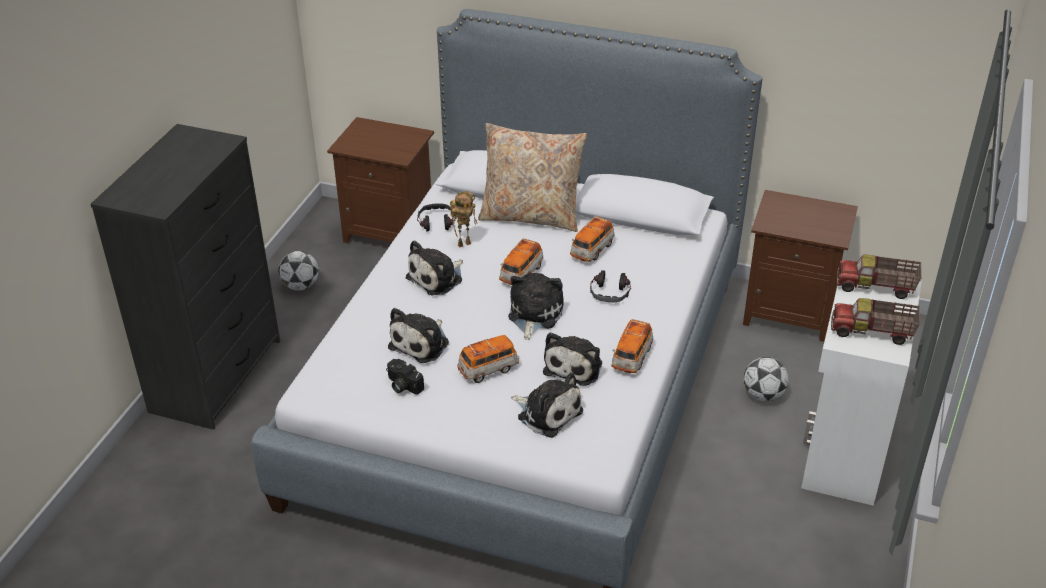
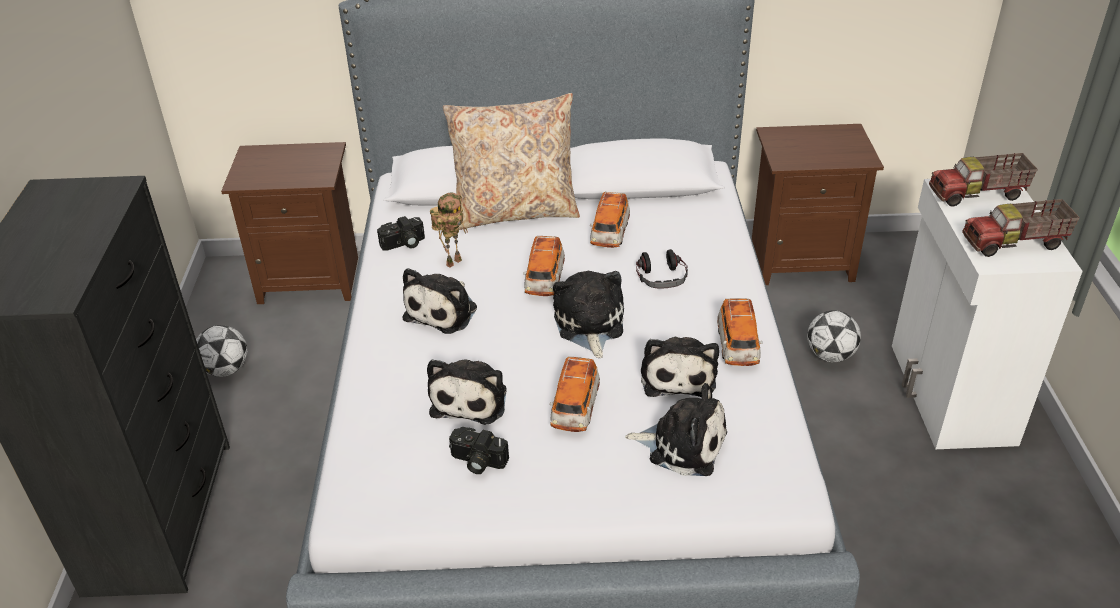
camera: 20 degrees left, 0 degrees up
headphones [417,204,455,232] -> camera [377,216,425,251]
toy car [457,335,519,383] -> toy car turned 150 degrees clockwise [549,357,600,432]

